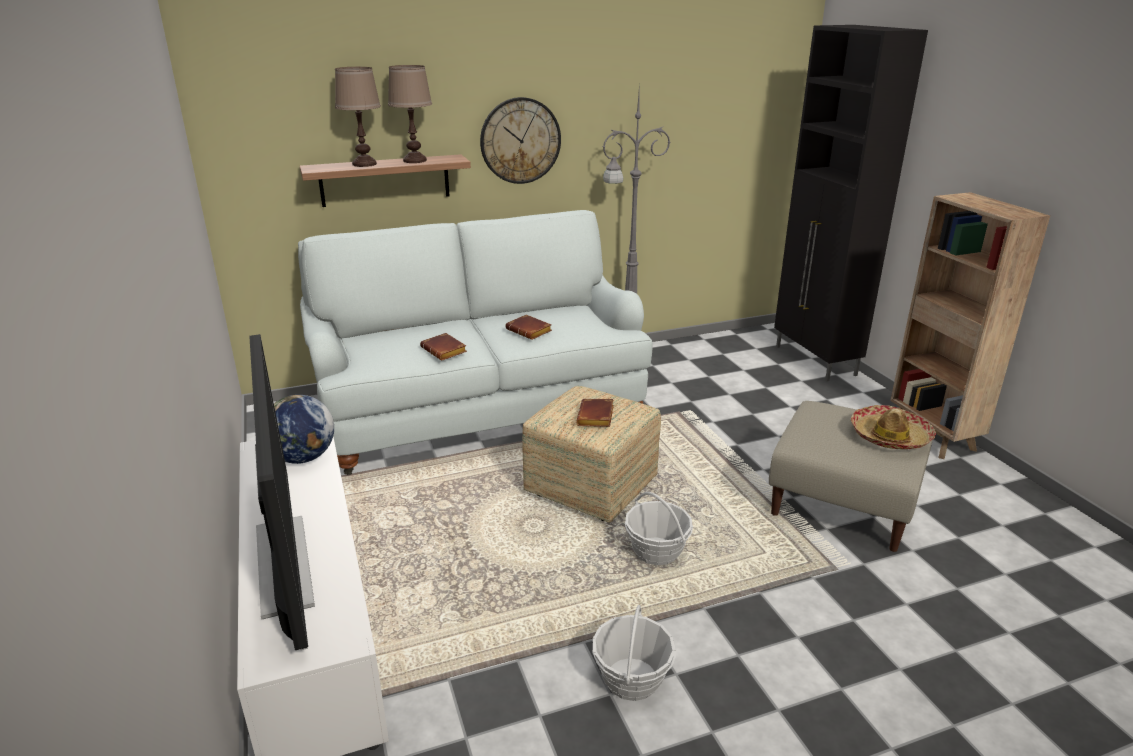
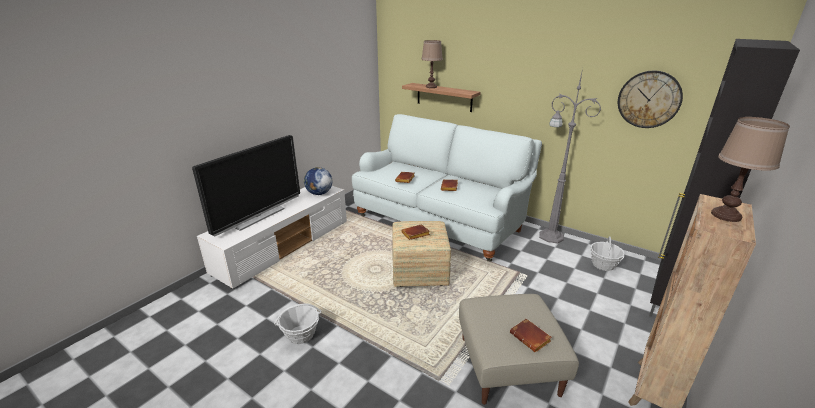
camera: 55 degrees right, 0 degrees up
brown table lamp [388,65,432,163] -> brown table lamp moved to [711,117,790,222]
wall clock [480,97,561,184] -> wall clock moved to [618,71,683,128]
basket [625,492,693,565] -> basket moved to [590,236,625,271]
hat [851,405,936,449] -> brown book [510,318,552,352]

